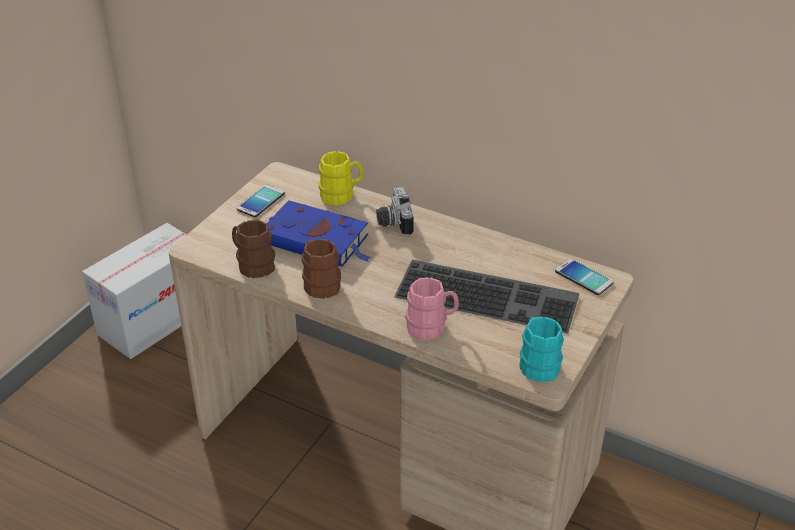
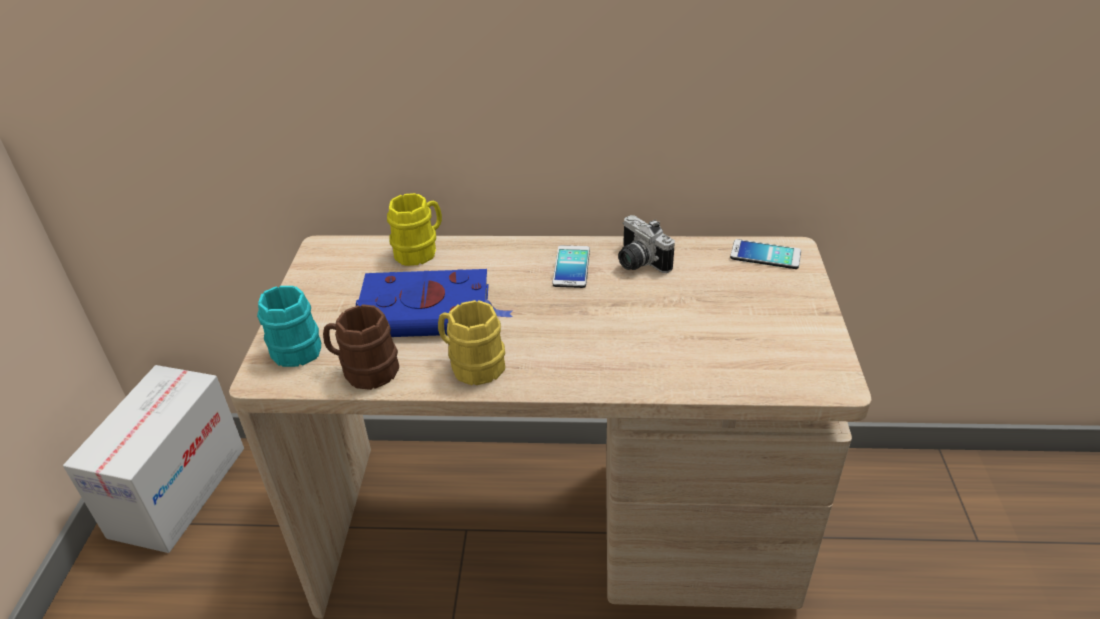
camera: 25 degrees left, 0 degrees up
phone [237,185,285,217] -> phone moved to [553,245,590,288]
brown mug [301,239,341,298] -> yellow mug [438,300,505,385]
camera [376,187,414,236] -> camera moved to [618,215,675,273]
keyboard [394,259,579,334] -> none
pink mug [405,277,459,340] -> none
turquoise mug [519,316,564,382] -> turquoise mug moved to [257,286,321,367]

